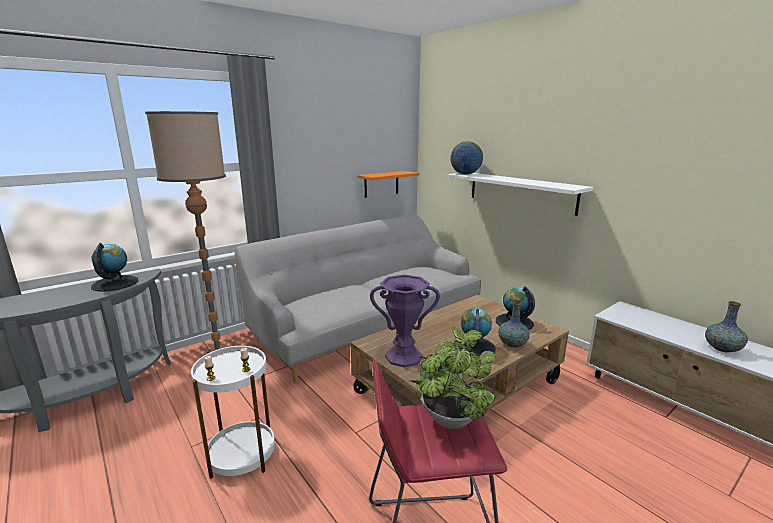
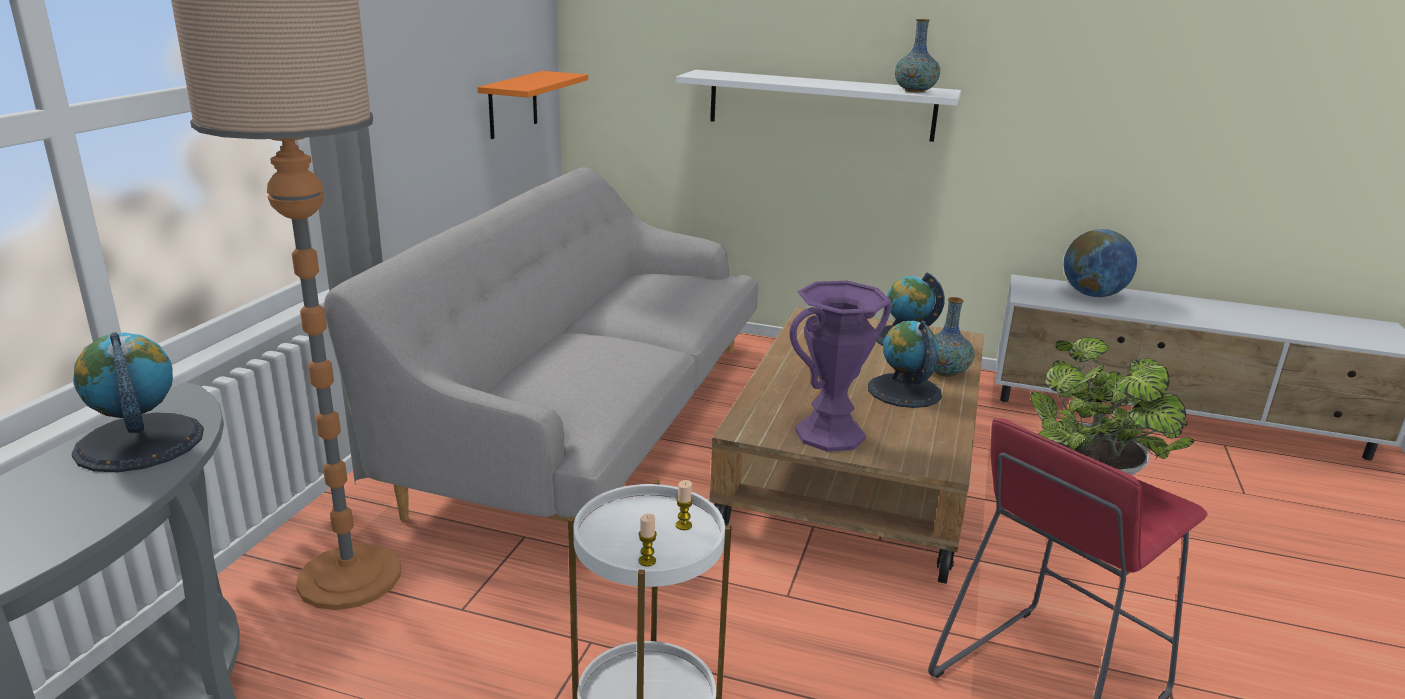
camera: 35 degrees left, 5 degrees up
globe [450,141,483,174] -> globe moved to [1064,229,1137,297]
vase [705,301,748,353] -> vase moved to [895,19,940,93]

